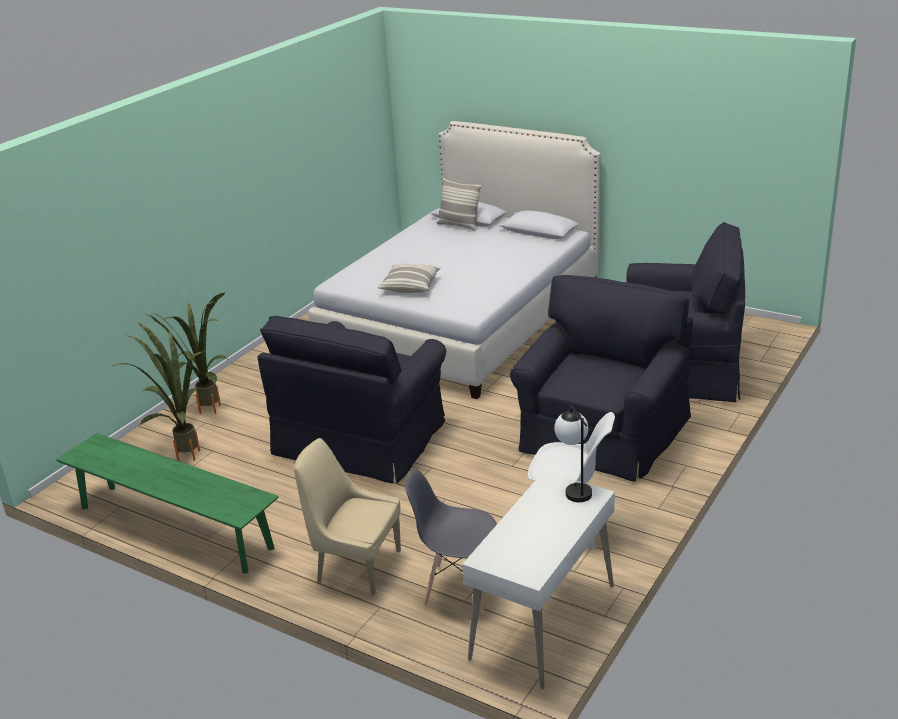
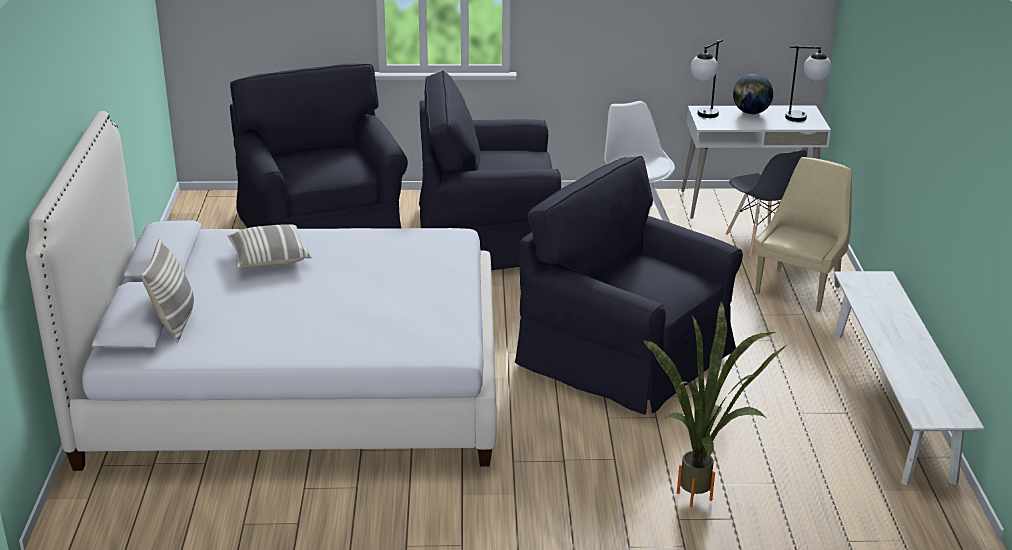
camera: 125 degrees left, 0 degrees up
green bench [56,433,279,574] -> white bench [834,271,984,486]
potted plant [113,322,204,461] -> none
black armchair [257,316,446,483] -> black armchair turned 135 degrees counterclockwise [515,156,743,415]
beige chair [294,438,401,595] -> beige chair turned 135 degrees counterclockwise [755,157,852,312]
pillow [377,264,440,293] -> pillow moved to [227,224,312,268]
none -> globe [733,74,773,114]
none -> table lamp [785,45,831,122]

